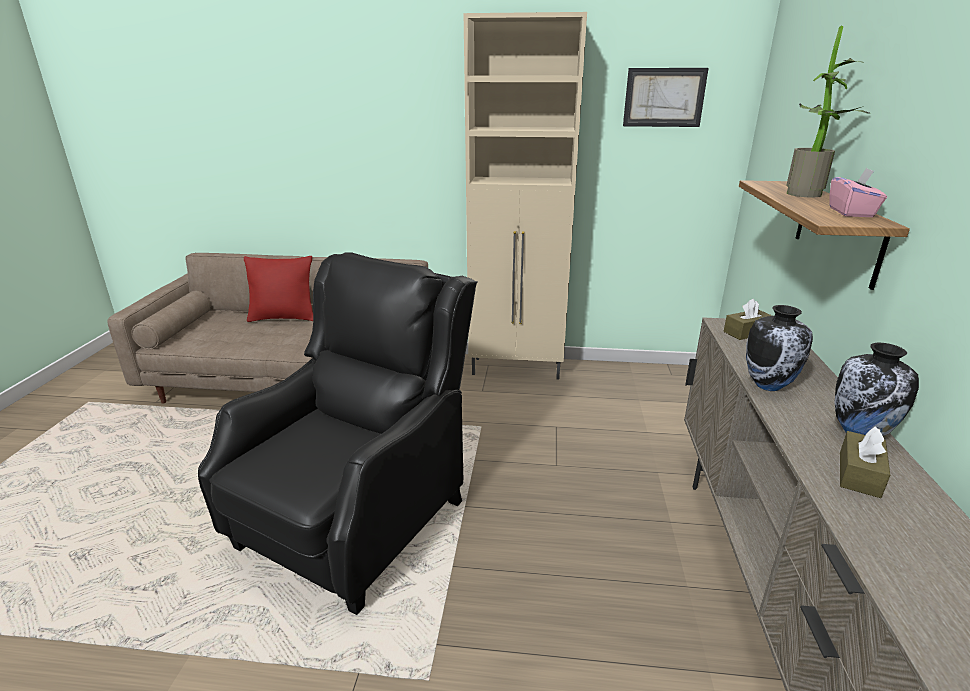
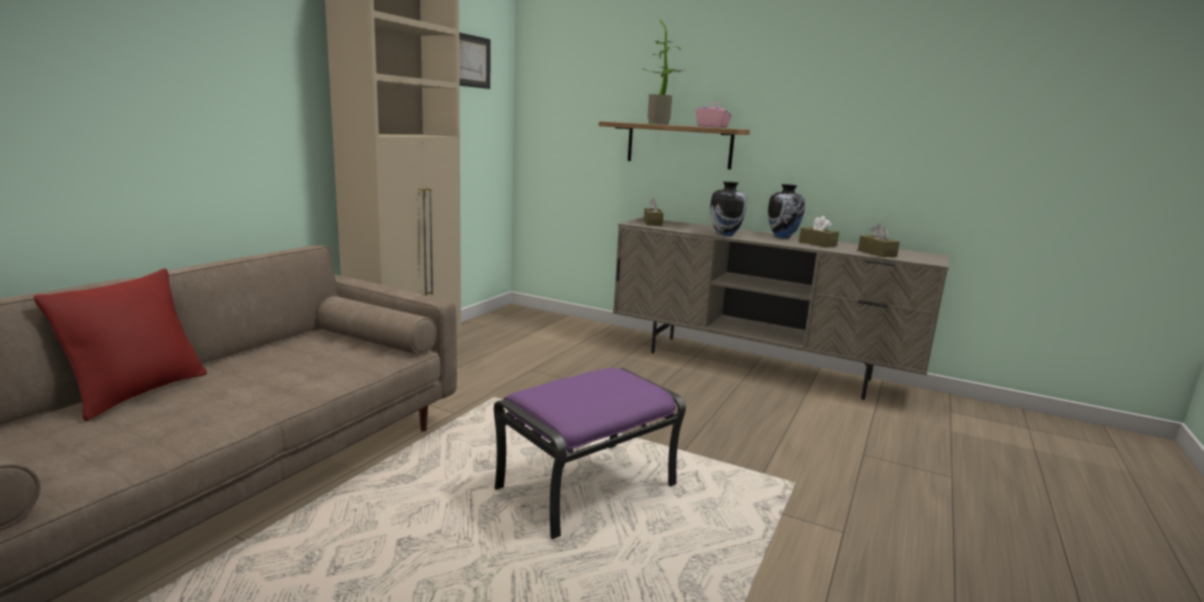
camera: 70 degrees left, 10 degrees down
black armchair [198,252,478,615] -> purple ottoman [494,368,686,539]
none -> brown tissue box [858,224,900,257]

